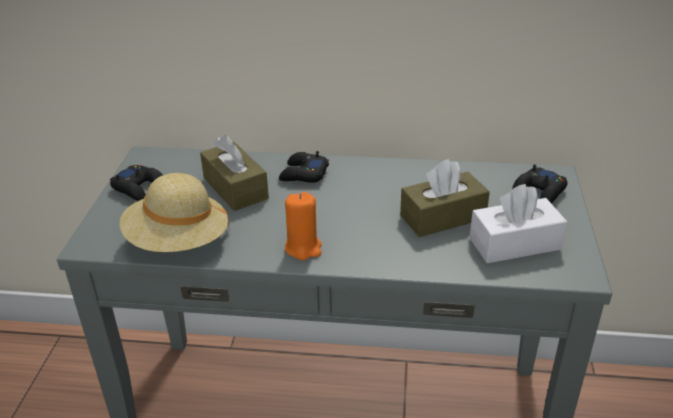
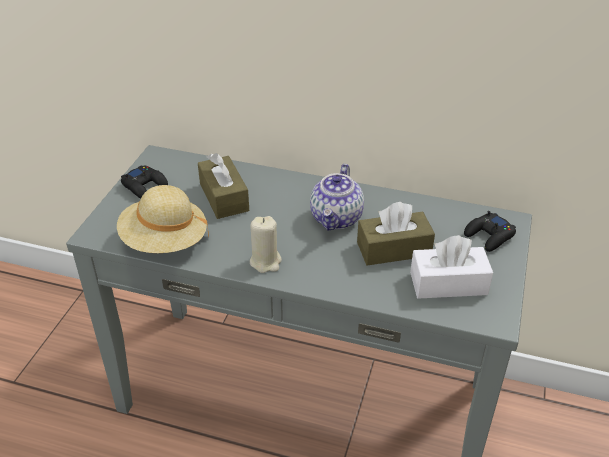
camera: 10 degrees right, 5 degrees up
black game controller [279,151,329,183] -> none
orange candle [285,192,322,260] -> beige candle [250,216,282,273]
none -> teapot [310,164,364,230]

